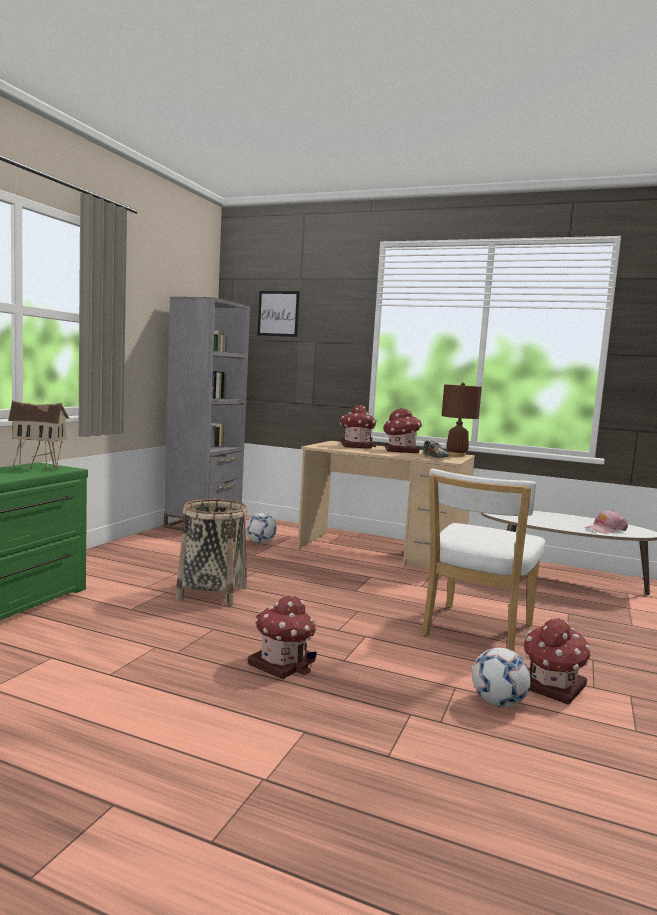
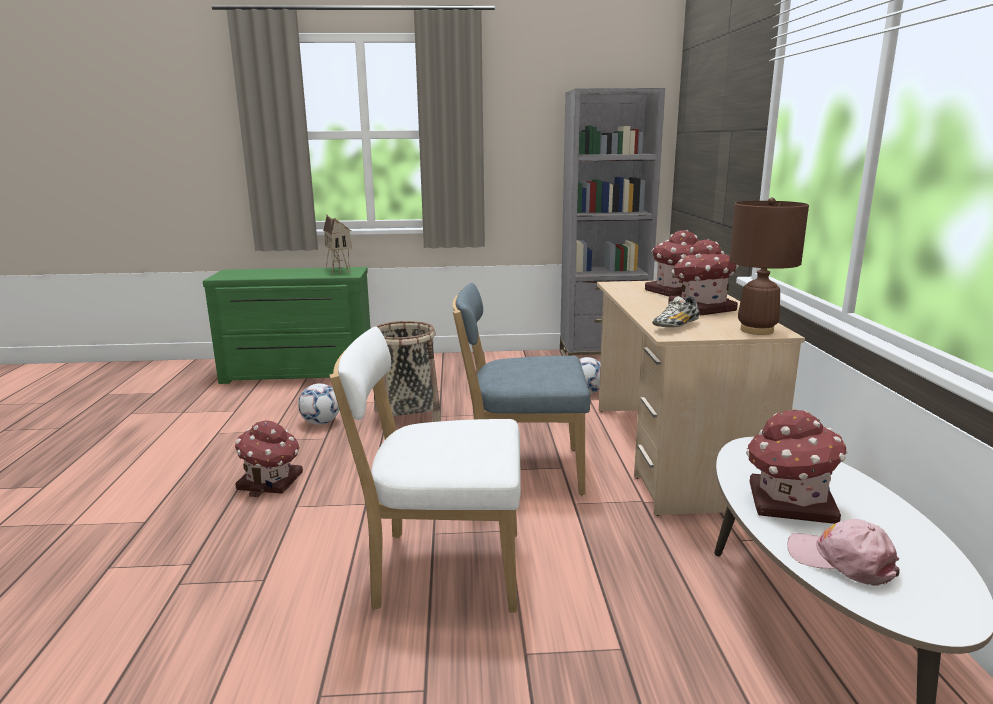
camera: 65 degrees right, 10 degrees up
picture [257,291,300,337] -> none
football [472,648,531,707] -> football moved to [298,384,339,425]
toy house [523,618,591,705] -> toy house moved to [746,409,848,524]
none -> blue chair [452,283,590,495]

